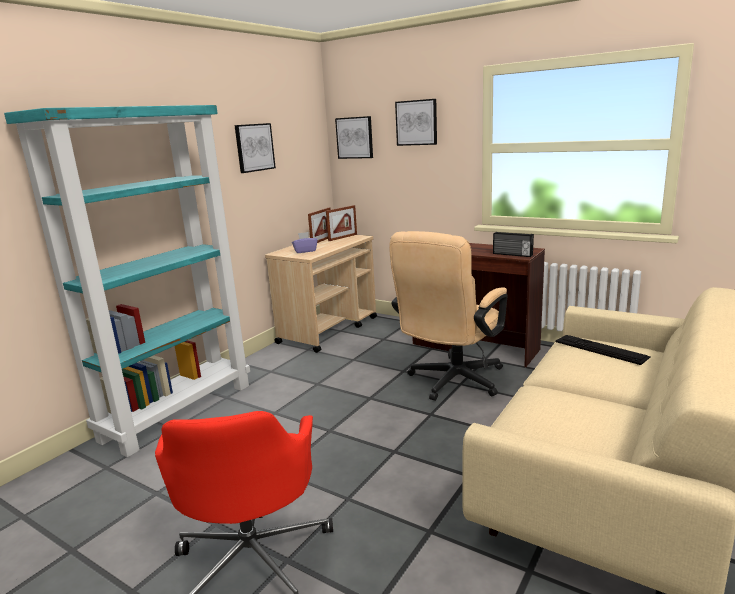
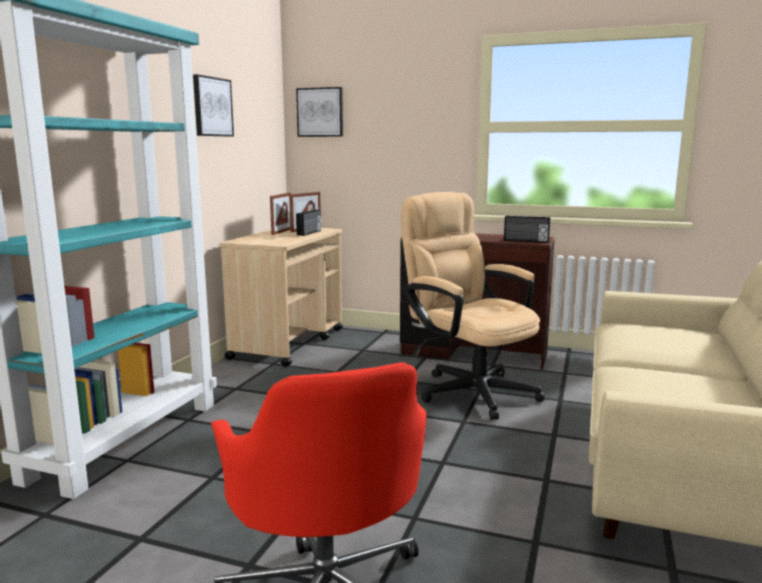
camera: 15 degrees left, 5 degrees down
purple tissue box [292,232,317,253] -> none
beige office chair [389,231,508,401] -> beige office chair turned 120 degrees clockwise [401,192,545,420]
picture [395,99,437,146] -> none
keyboard [556,335,651,365] -> none
none -> radio [296,210,321,236]

